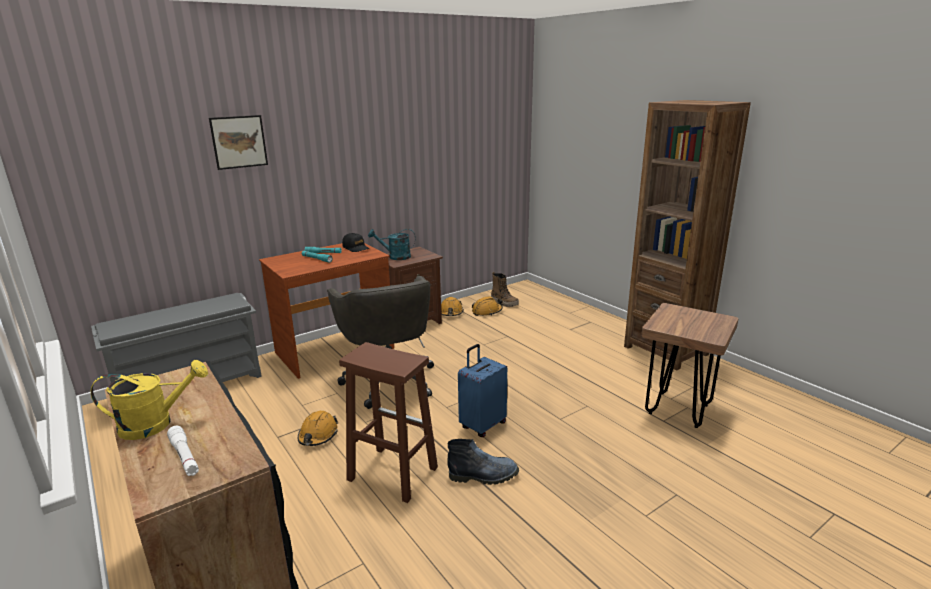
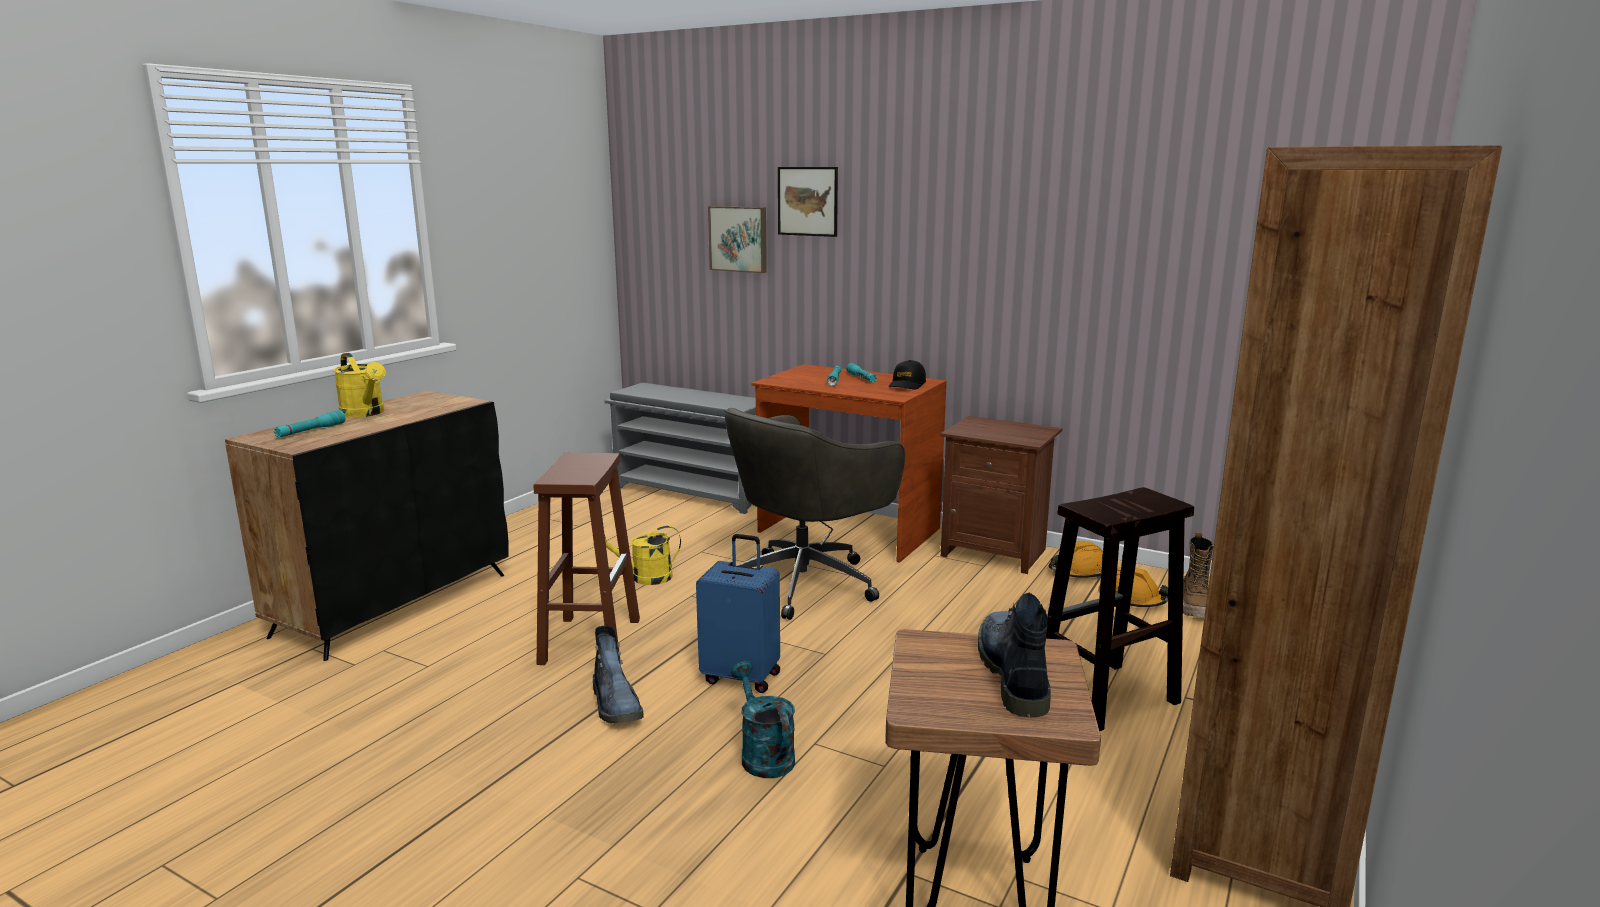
camera: 65 degrees right, 5 degrees down
white flashlight [167,426,199,476] -> turquoise flashlight [274,410,345,438]
orange hard hat [298,411,338,446] -> yellow watering can [605,526,681,585]
turquoise watering can [368,229,416,260] -> turquoise watering can moved to [731,661,795,778]
none -> picture [708,206,767,273]
none -> boot [978,593,1051,717]
none -> brown stool [1046,487,1194,731]

